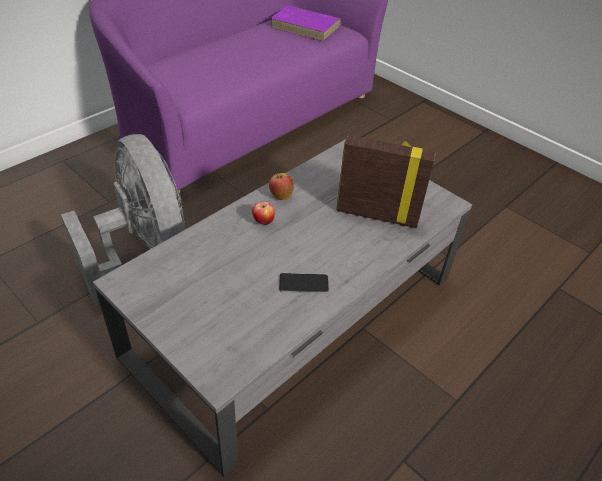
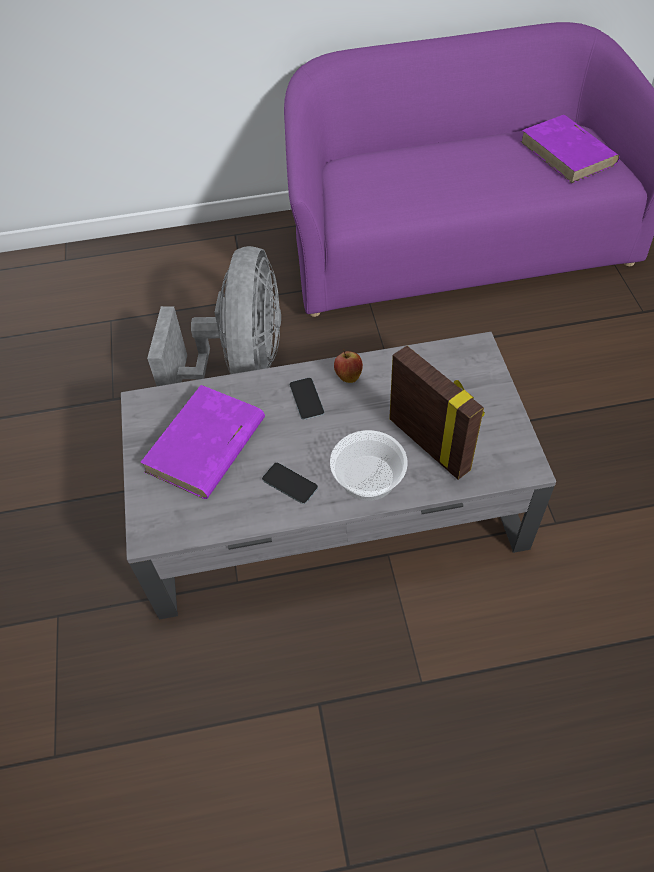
camera: 40 degrees right, 10 degrees up
apple [252,201,275,225] -> phone [290,378,324,420]
none -> purple book [140,385,265,499]
none -> bowl [330,430,408,501]

